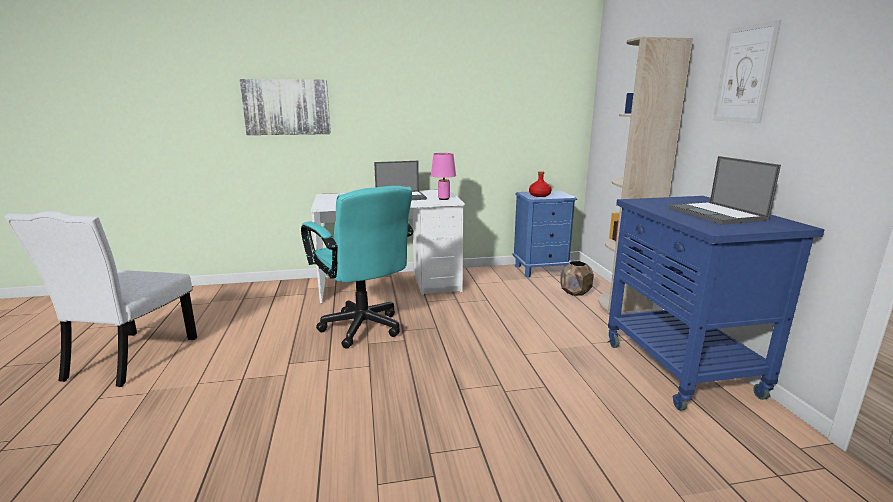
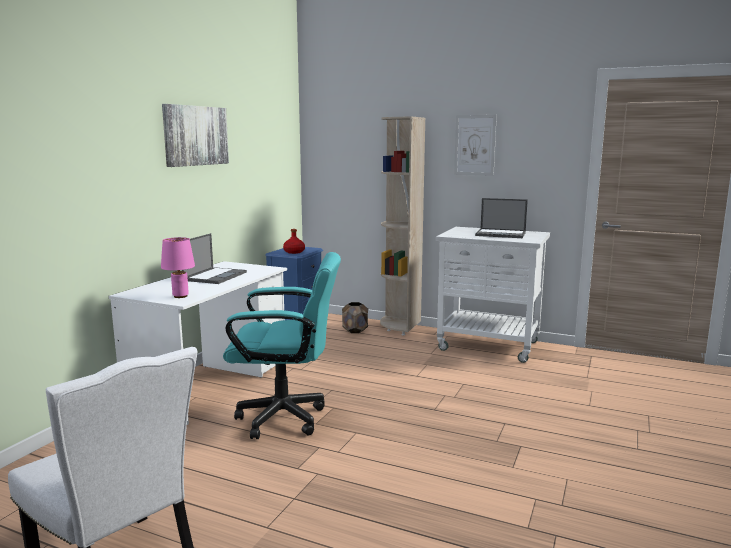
camera: 55 degrees left, 5 degrees down
picture [239,79,331,135] -> picture moved to [162,104,229,167]
pink table lamp [431,153,456,200] -> pink table lamp moved to [161,237,195,298]
blue cart [608,196,825,411] -> white cart [436,227,550,363]

